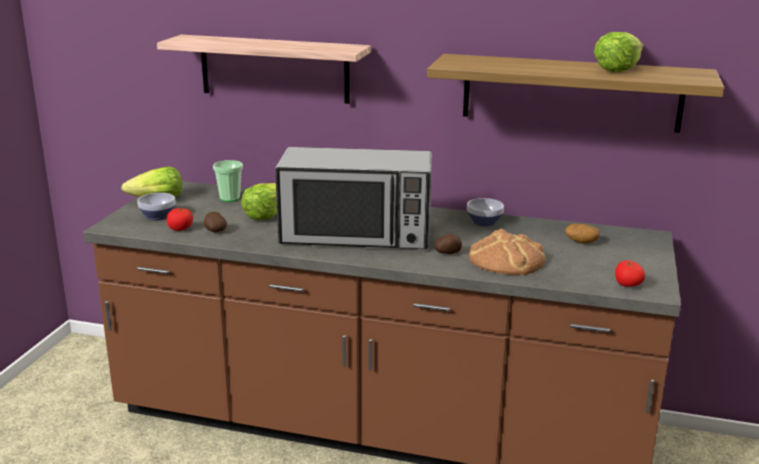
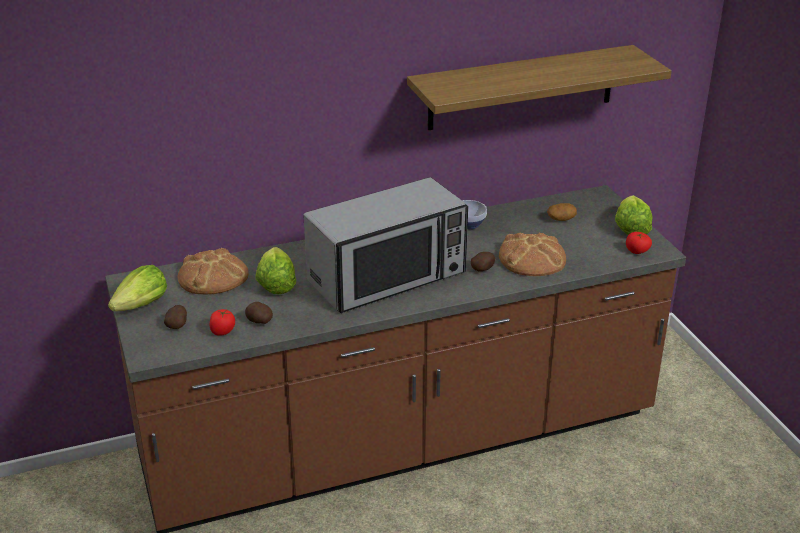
camera: 35 degrees left, 10 degrees up
bowl [137,193,175,220] -> potato [164,305,187,329]
shelf [157,35,371,104] -> none
cup [213,160,243,202] -> bread [178,248,249,294]
lettuce [593,32,643,72] -> lettuce moved to [615,195,652,235]

